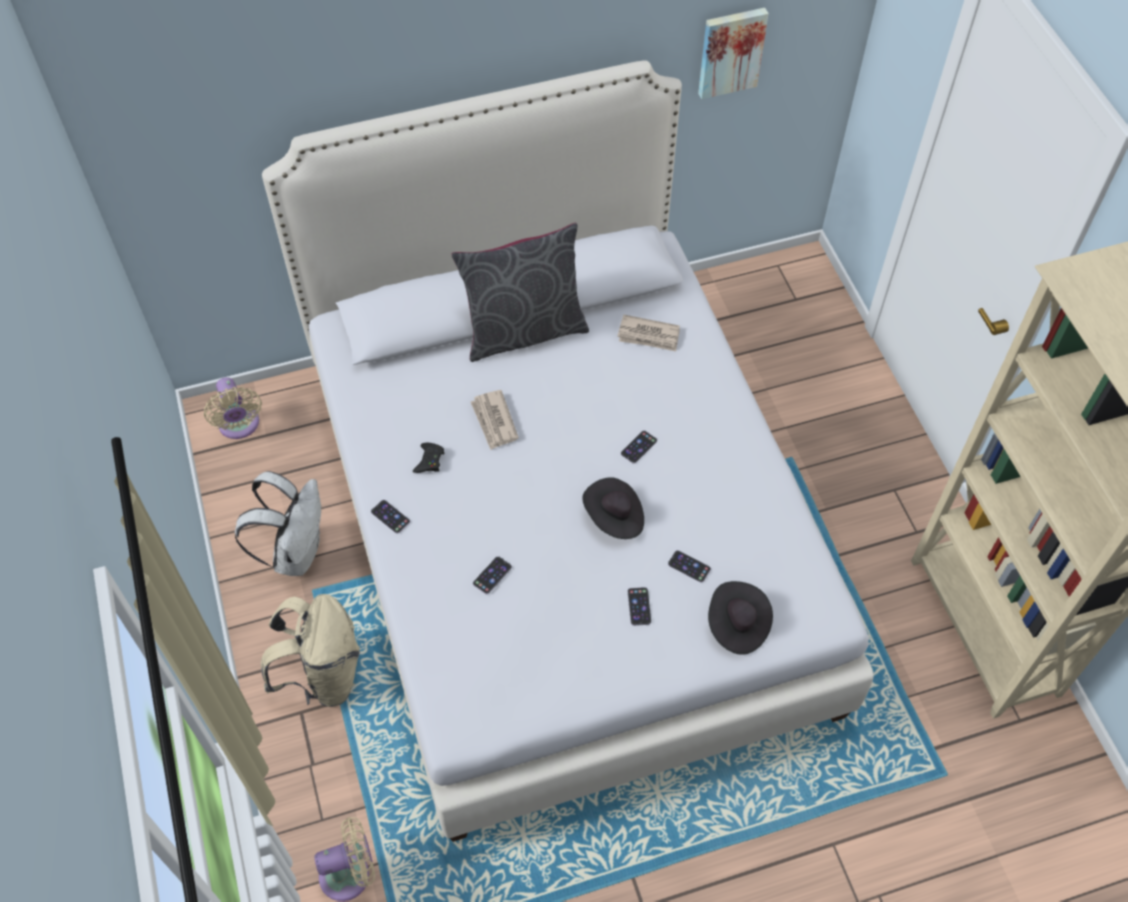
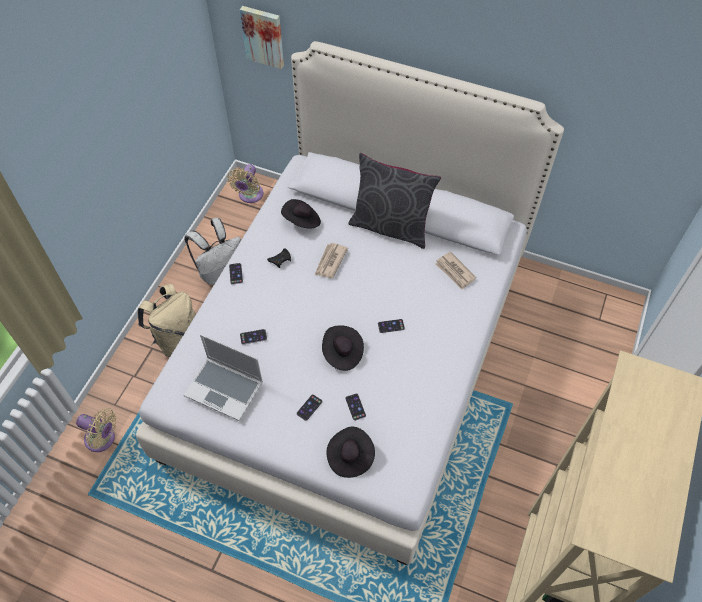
camera: 40 degrees right, 0 degrees up
picture [698,8,769,99] -> picture moved to [240,6,284,69]
none -> laptop [184,334,263,421]
none -> black hat [281,199,321,229]

